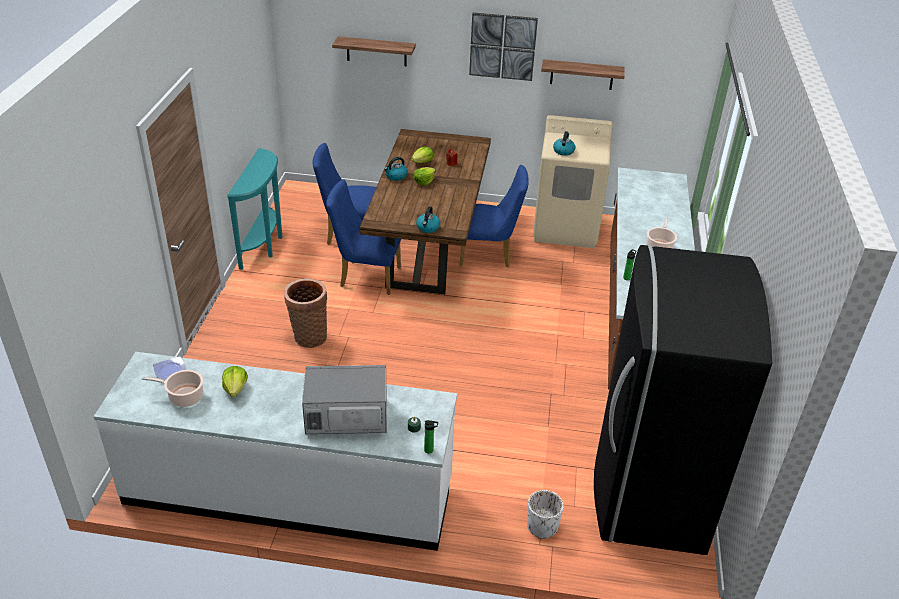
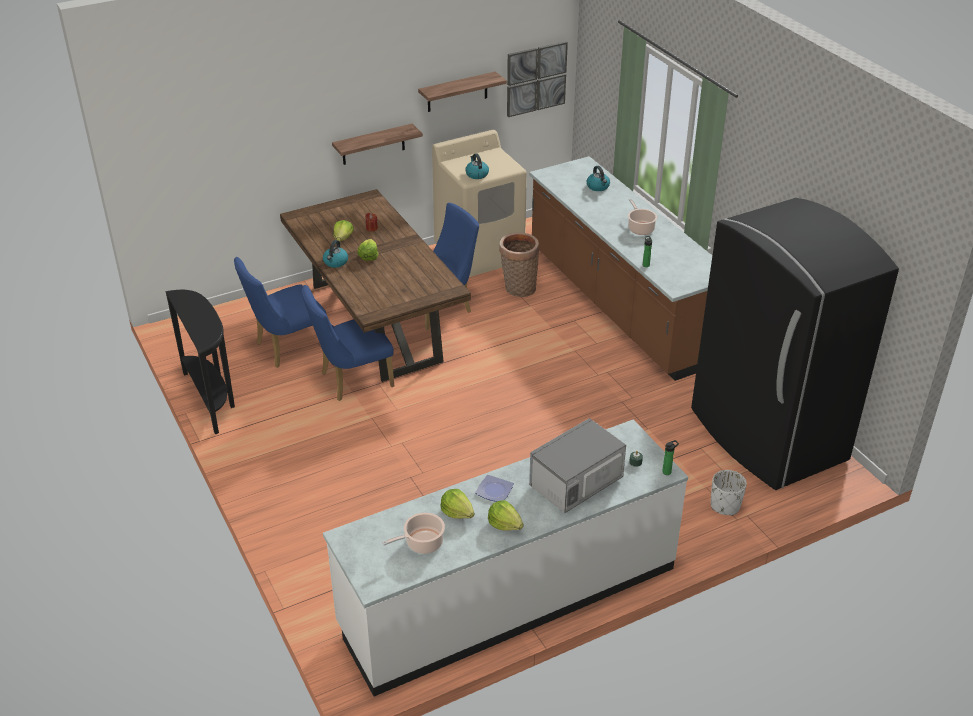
camera: 35 degrees left, 0 degrees up
plate [153,356,187,380] -> plate moved to [475,475,514,502]
turquoise console table [227,148,282,270] -> black console table [166,290,235,434]
basket [284,278,327,348] -> basket moved to [499,232,540,297]
shelf [332,36,416,66] -> shelf moved to [332,124,423,165]
kettle [416,207,440,233] -> kettle moved to [587,166,610,191]
picture [469,12,538,81] -> picture moved to [507,41,568,117]
none -> lettuce [488,500,524,531]

